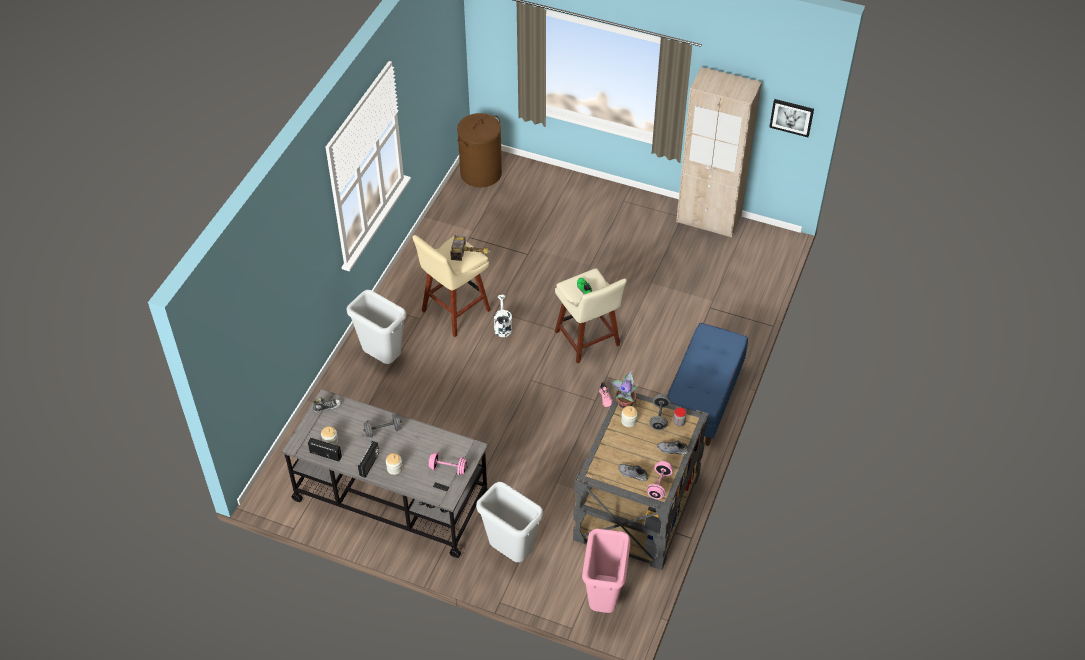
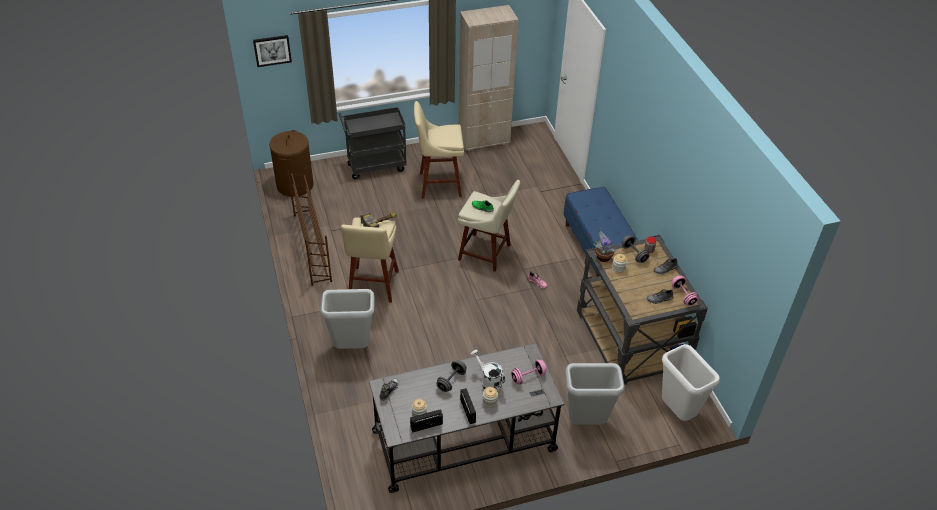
camera: 40 degrees left, 5 degrees down
white watering can [494,295,512,337] -> white watering can moved to [470,350,505,391]
pink trash can [582,529,630,613] -> white trash can [662,344,720,421]
picture [769,99,814,137] -> picture moved to [253,35,292,67]
none -> brown shoe rack [287,167,332,286]
none -> grey cart [338,107,407,180]
none -> beige stool [414,101,464,198]

